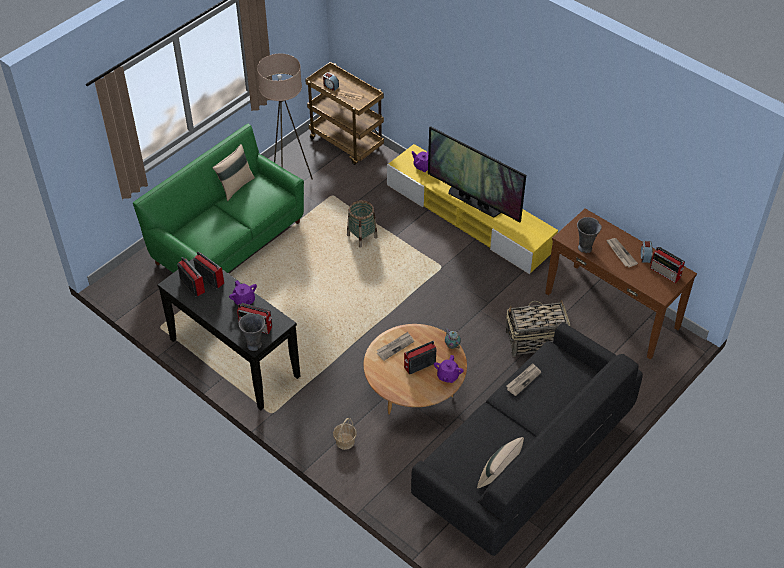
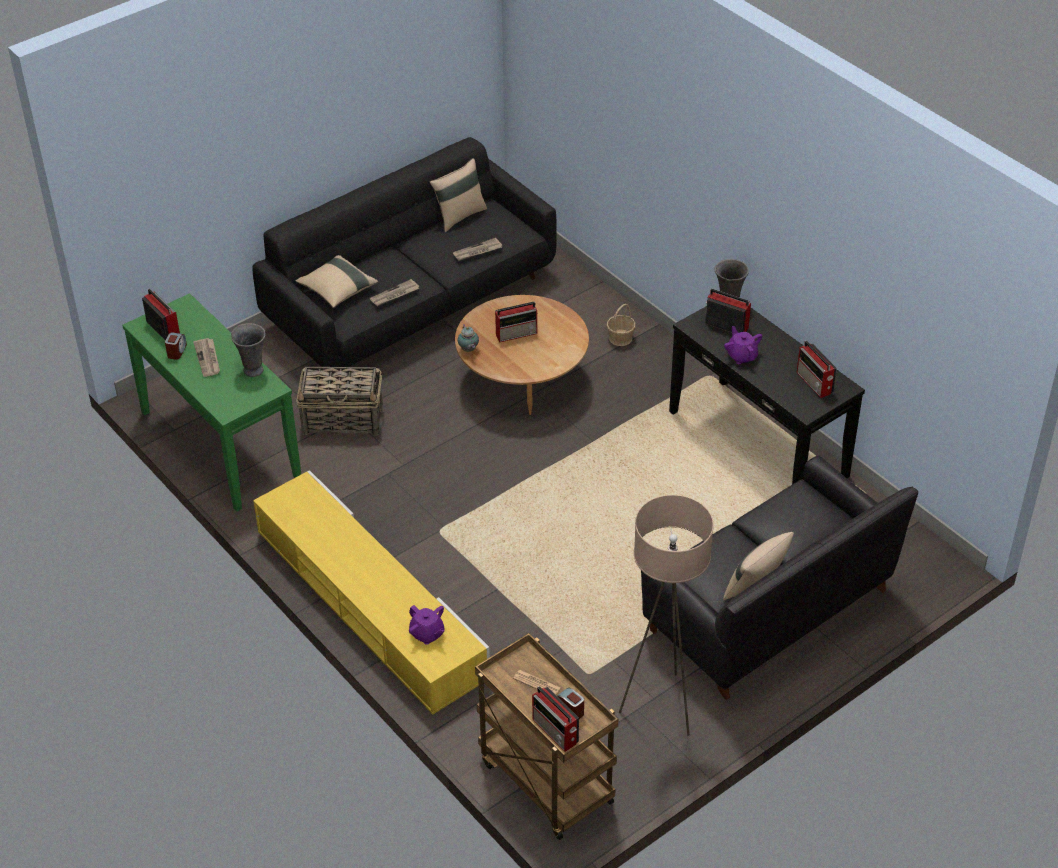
camera: 170 degrees left, 5 degrees down
green sofa [133,124,304,273] -> black sofa [641,456,918,700]
radio [193,252,224,289] -> radio moved to [532,686,579,752]
basket [347,200,378,248] -> none
newspaper [377,332,414,361] -> newspaper moved to [453,238,502,261]
television [428,126,526,222] -> none
purple teapot [434,355,464,383] -> none
brown console table [545,209,697,360] -> green console table [122,293,301,512]
none -> beige pillow [296,255,378,308]

